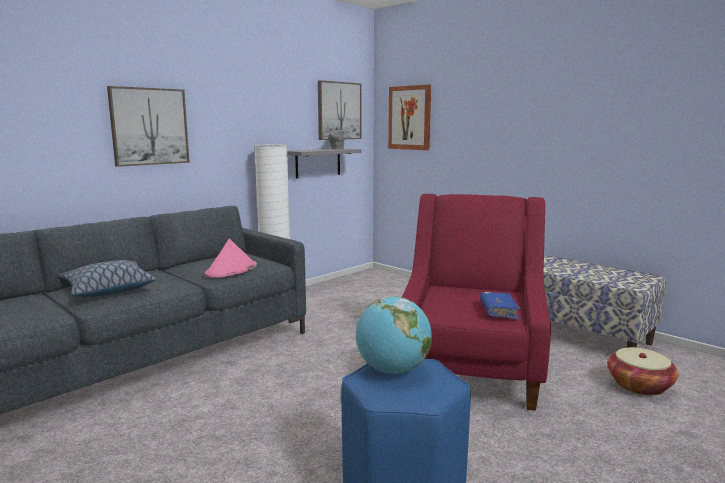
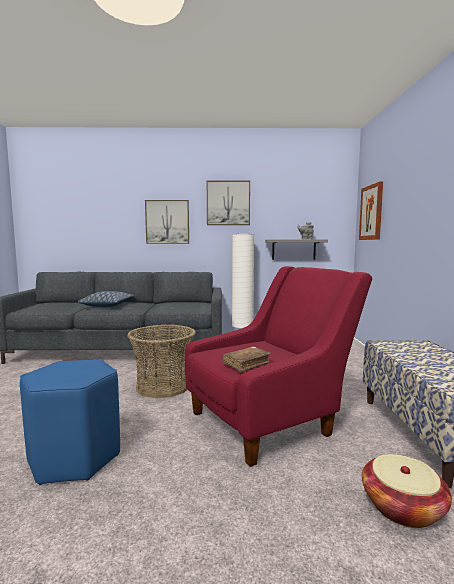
camera: 45 degrees right, 5 degrees down
pink hat [205,239,257,278] -> none
picture [318,80,362,140] -> picture moved to [207,180,250,225]
globe [356,296,432,374] -> none
blue book [480,292,521,320] -> brown book [222,346,271,372]
none -> basket [127,324,196,398]

